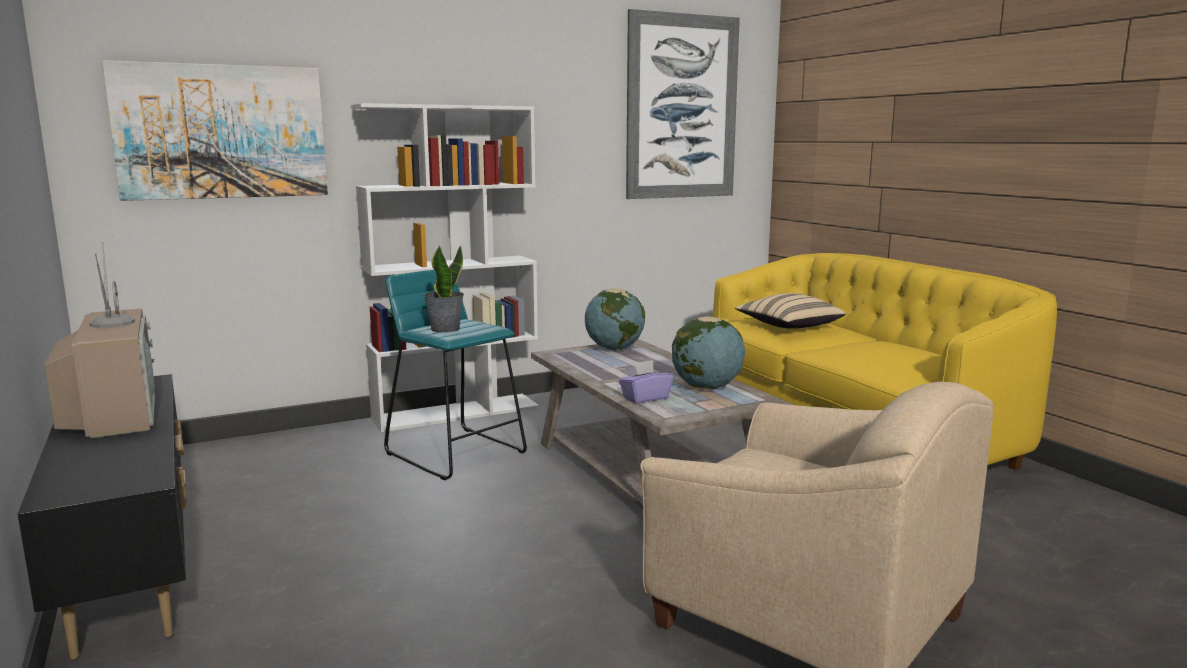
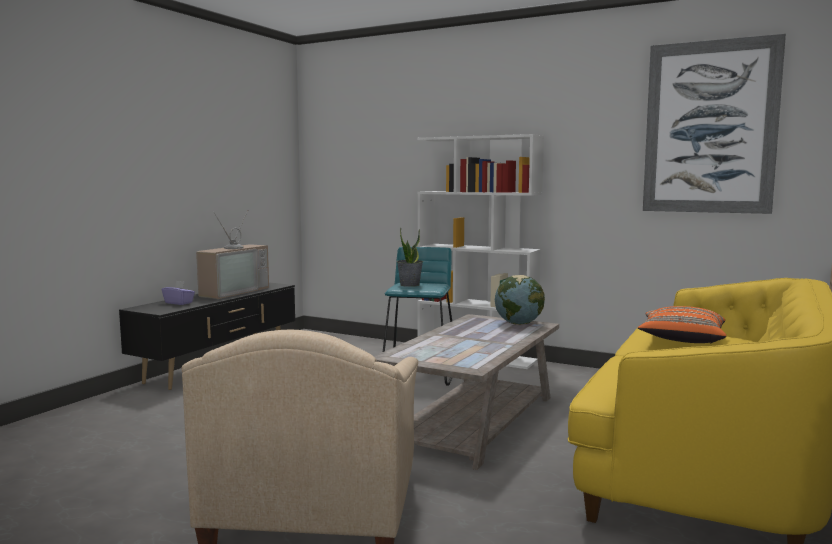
camera: 55 degrees right, 5 degrees down
picture [102,60,328,201] -> none
purple tissue box [619,360,674,404] -> purple tissue box moved to [162,280,195,305]
globe [672,316,745,390] -> none
beige pillow [735,293,845,329] -> orange pillow [638,306,726,344]

